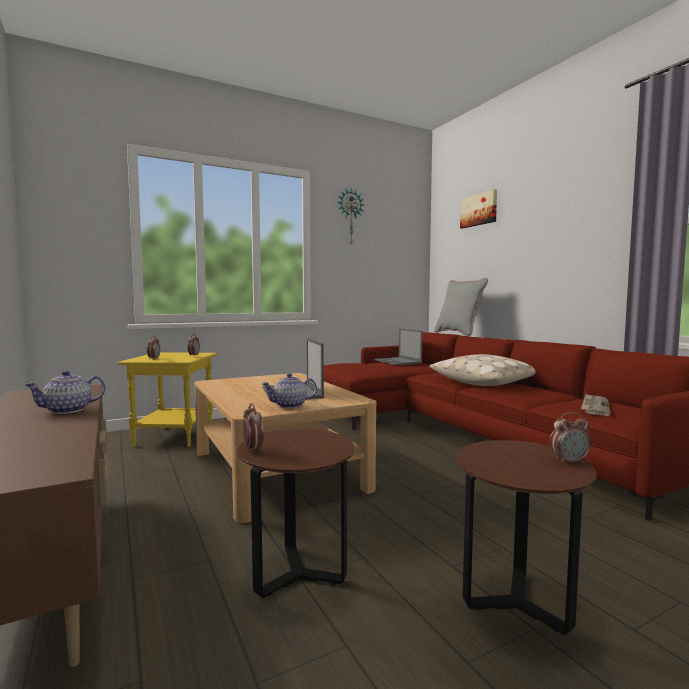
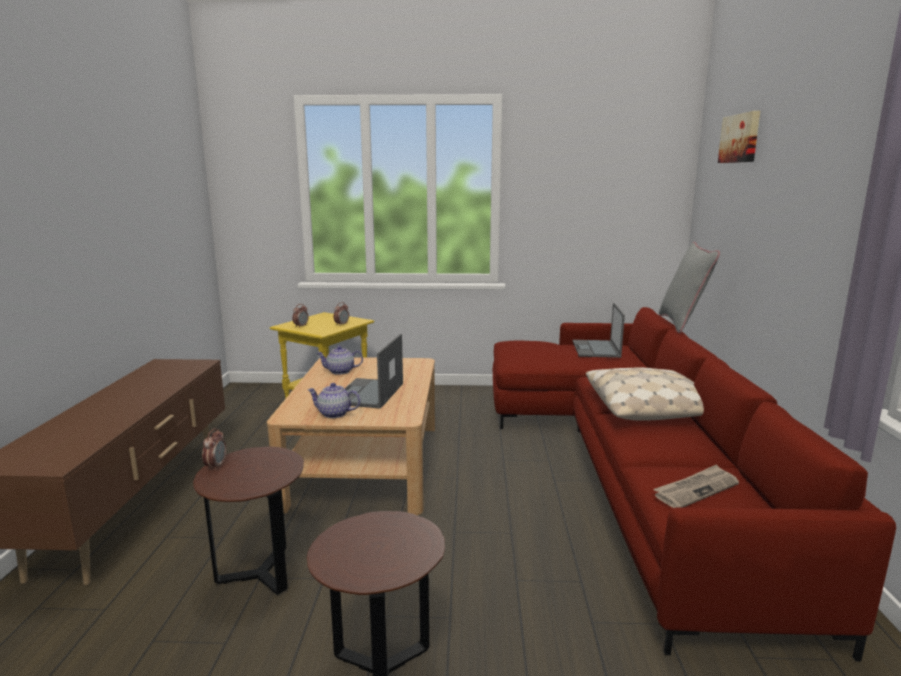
camera: 30 degrees right, 10 degrees up
teapot [24,370,106,414] -> teapot moved to [316,346,363,375]
wall clock [338,188,365,244] -> none
alarm clock [550,412,591,464] -> none

